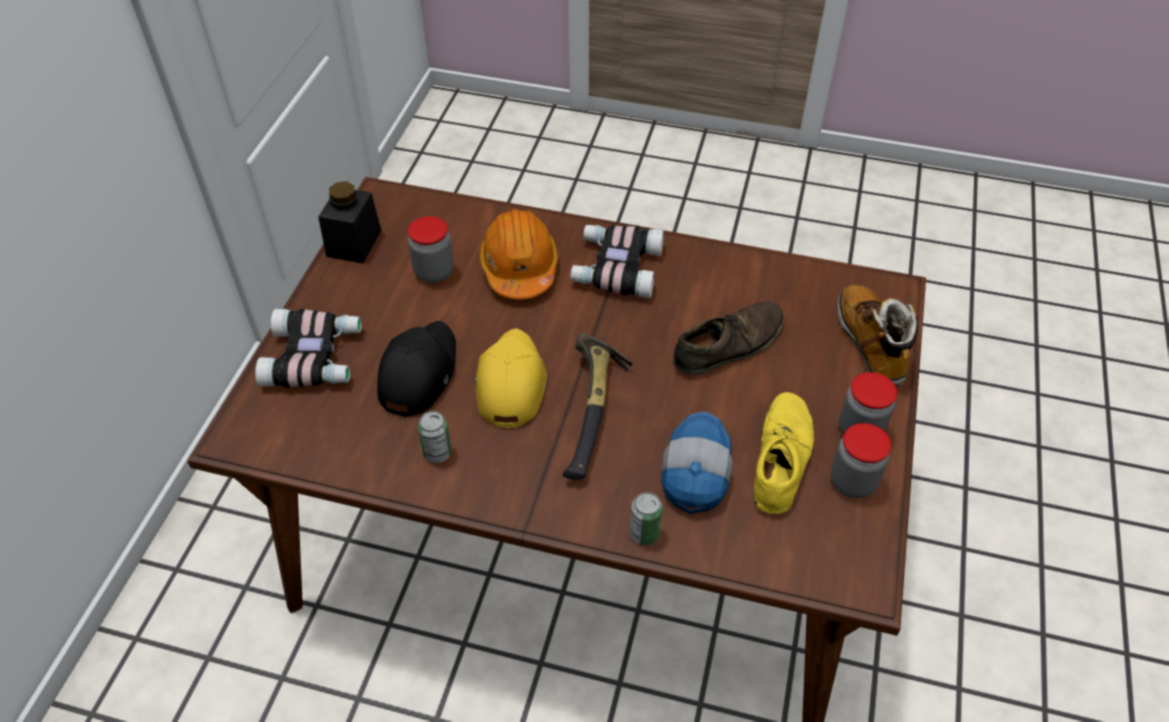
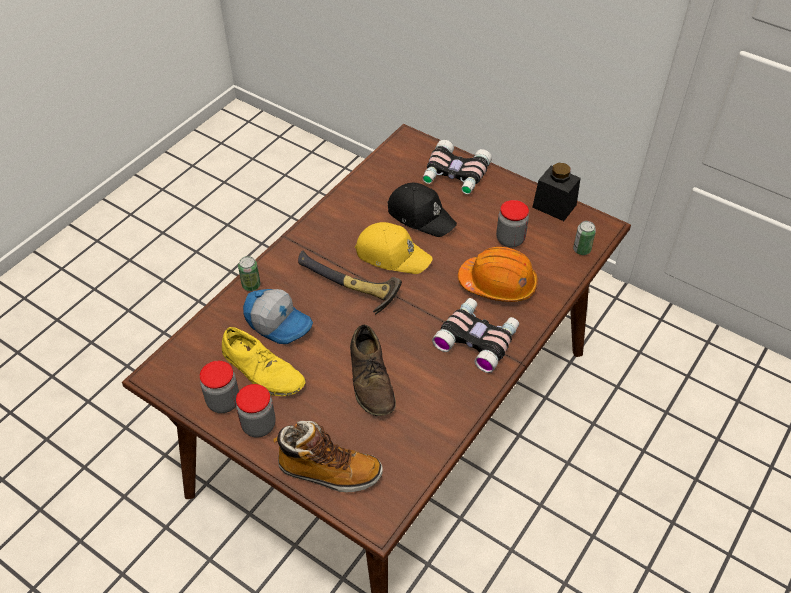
camera: 110 degrees right, 0 degrees up
can [418,411,452,463] -> can moved to [573,221,596,255]

